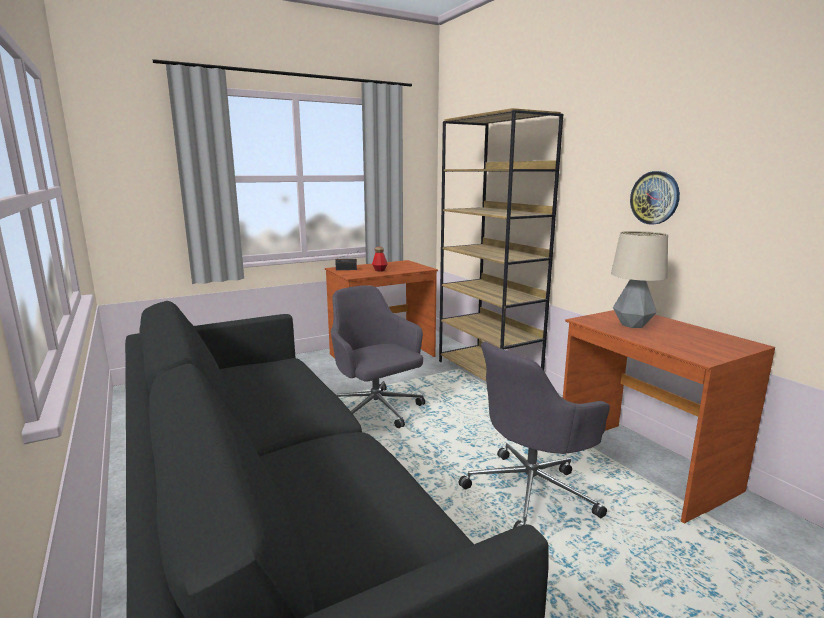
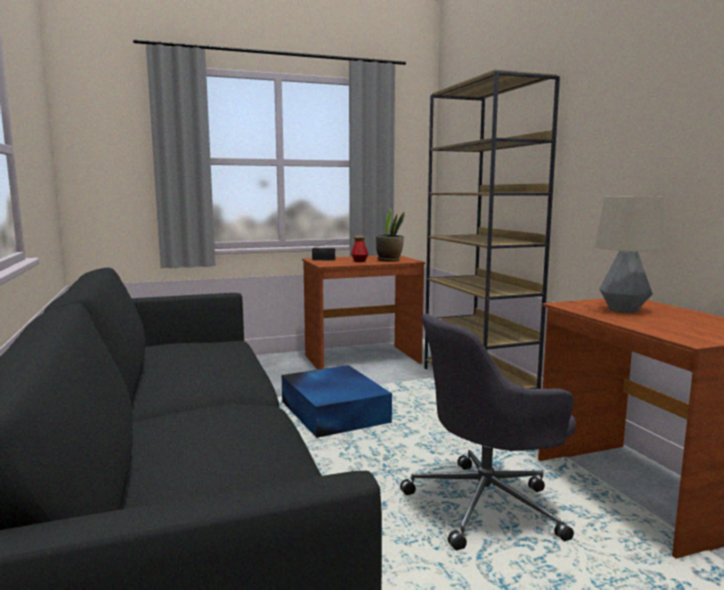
camera: 10 degrees right, 5 degrees down
grey office chair [331,285,425,428] -> blue storage box [282,365,392,438]
wall clock [630,171,680,225] -> none
none -> potted plant [376,208,405,262]

